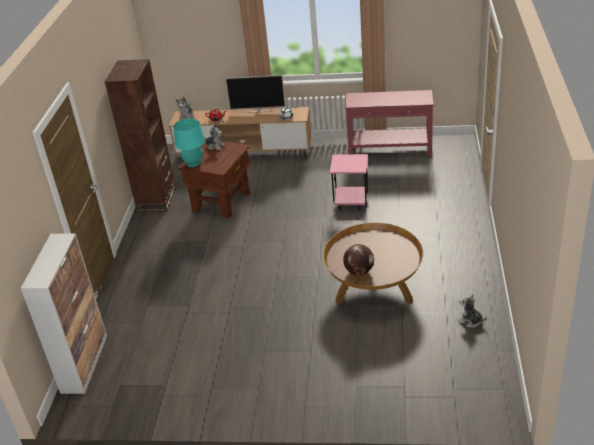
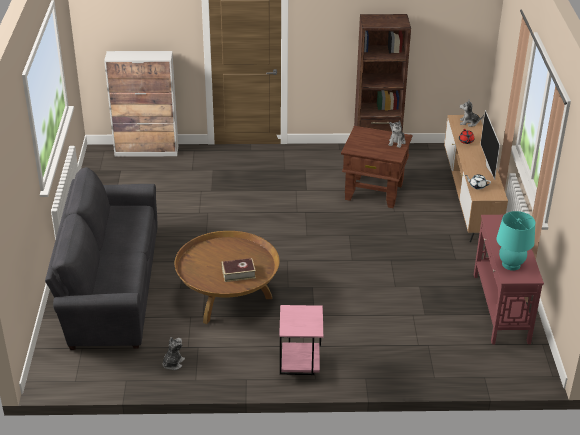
camera: 80 degrees right, 0 degrees up
turquoise table lamp [174,118,205,167] -> turquoise table lamp moved to [496,211,535,271]
pink side table [330,154,368,210] -> pink side table moved to [279,305,323,375]
globe [343,244,374,275] -> none
none -> grey sofa [45,167,158,350]
none -> book [221,258,256,282]

